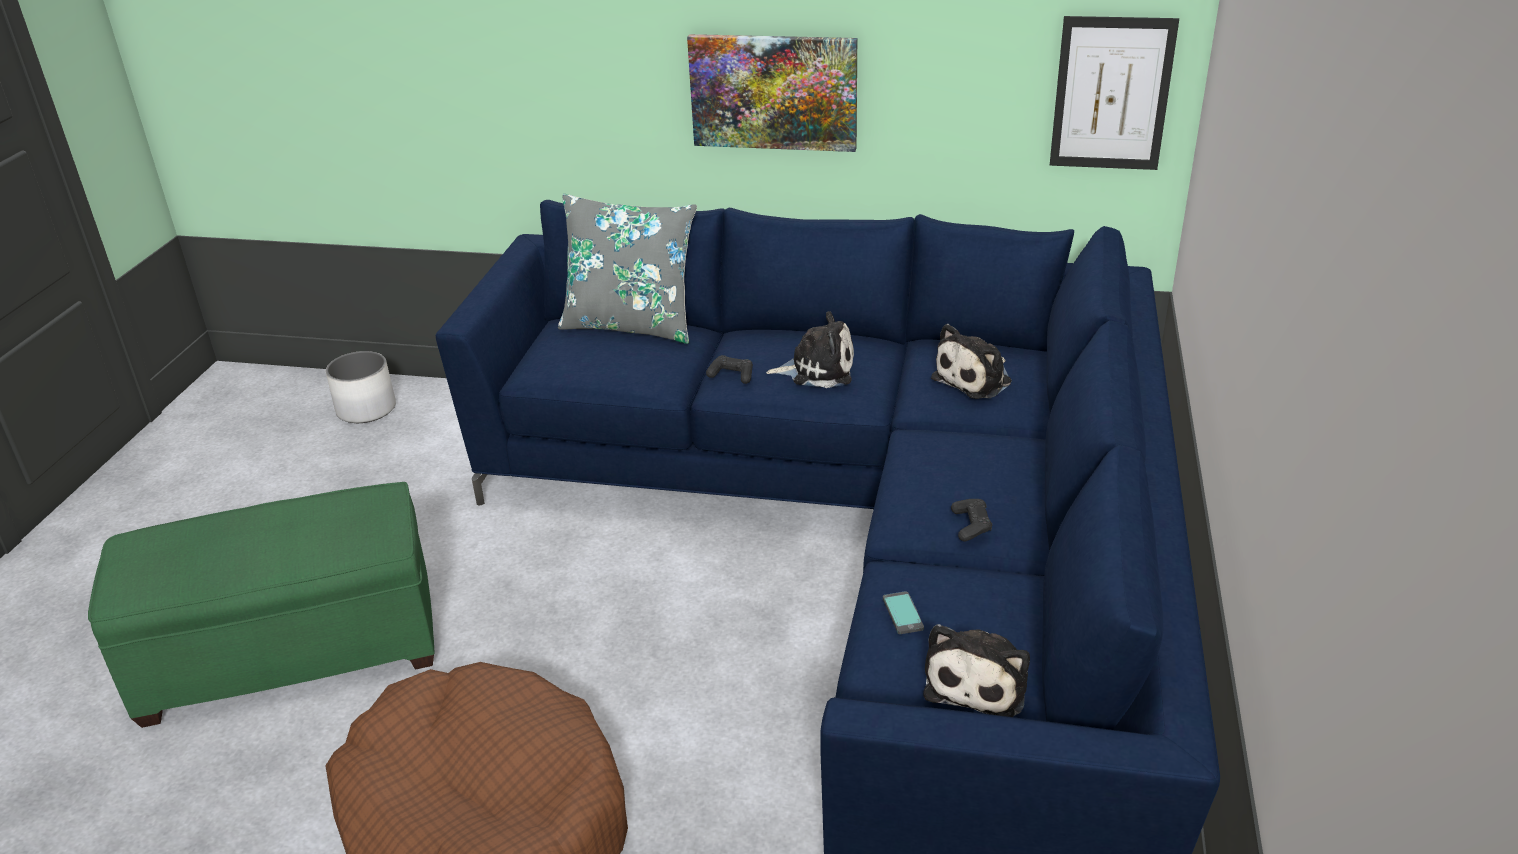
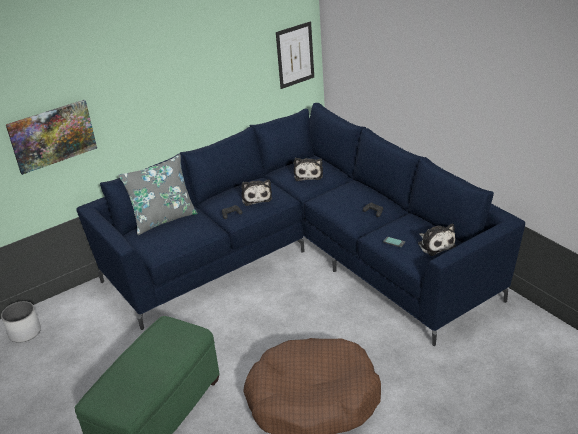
camera: 45 degrees left, 0 degrees up
picture [687,34,857,152] -> picture moved to [6,100,97,175]
plush toy [766,311,854,388] -> plush toy turned 120 degrees clockwise [241,180,272,206]

